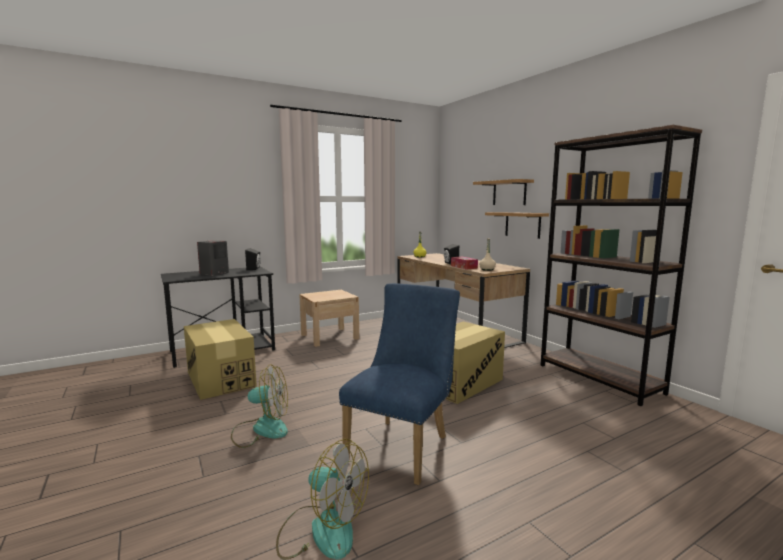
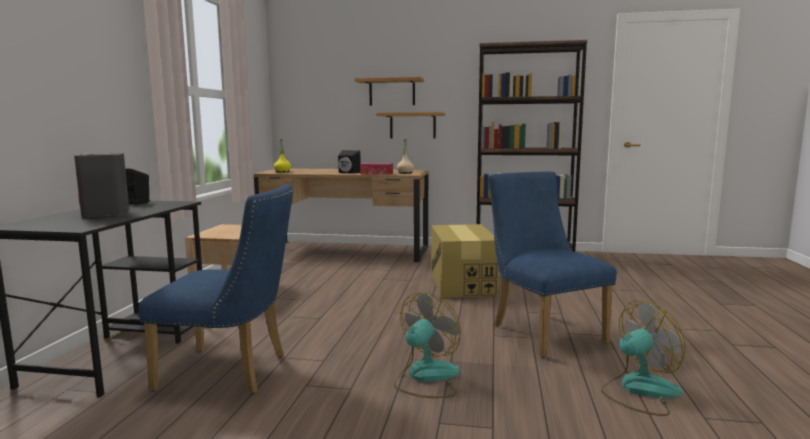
camera: 50 degrees left, 0 degrees up
cardboard box [184,319,257,400] -> blue chair [138,184,293,394]

